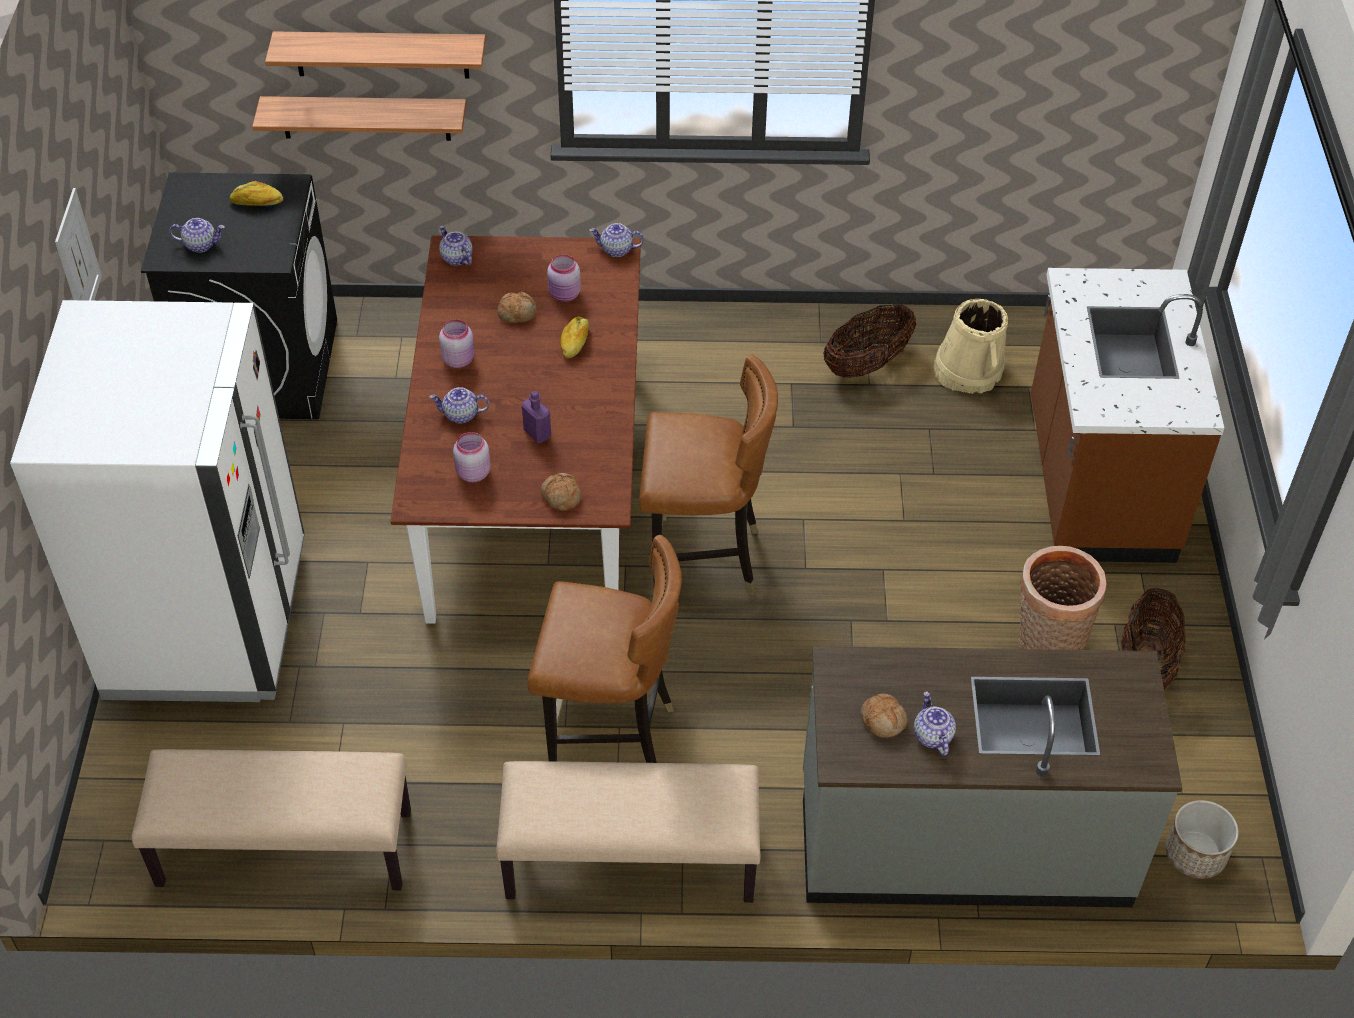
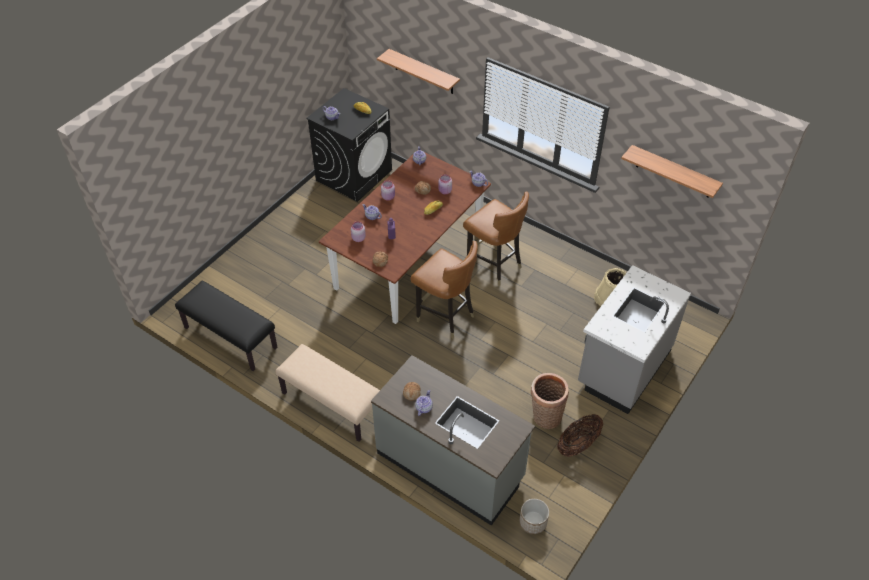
camera: 35 degrees right, 0 degrees up
white fridge [10,300,304,702] -> none
picture [55,188,102,301] -> none
beige bench [131,749,411,890] -> black bench [175,281,277,371]
shelf [252,96,466,141] -> shelf moved to [621,145,723,198]
brown chair [527,535,682,763] -> brown chair moved to [463,192,529,286]
basket [823,304,916,378] -> none
brown counter [1031,268,1224,563] -> grey counter [578,265,691,414]

